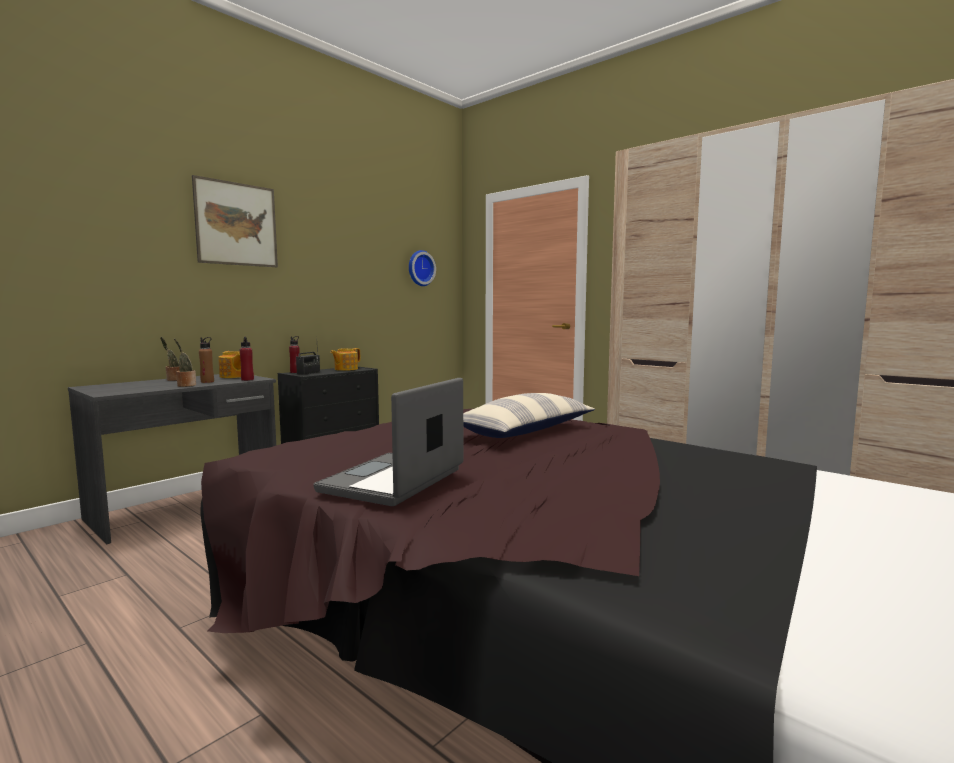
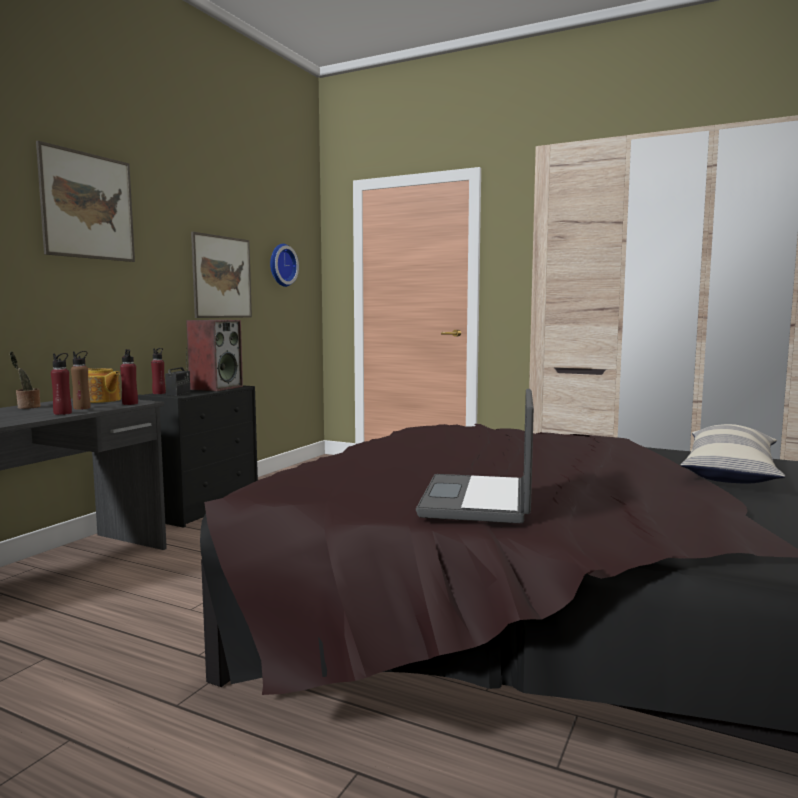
camera: 15 degrees left, 0 degrees up
potted plant [174,338,196,387] -> red bottle [51,353,72,415]
teapot [330,348,360,371] -> speaker [186,320,243,391]
pillow [463,393,595,438] -> pillow moved to [681,424,785,483]
none -> picture [191,232,252,318]

